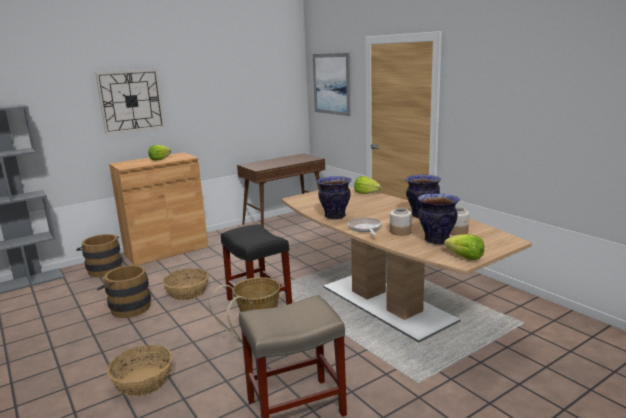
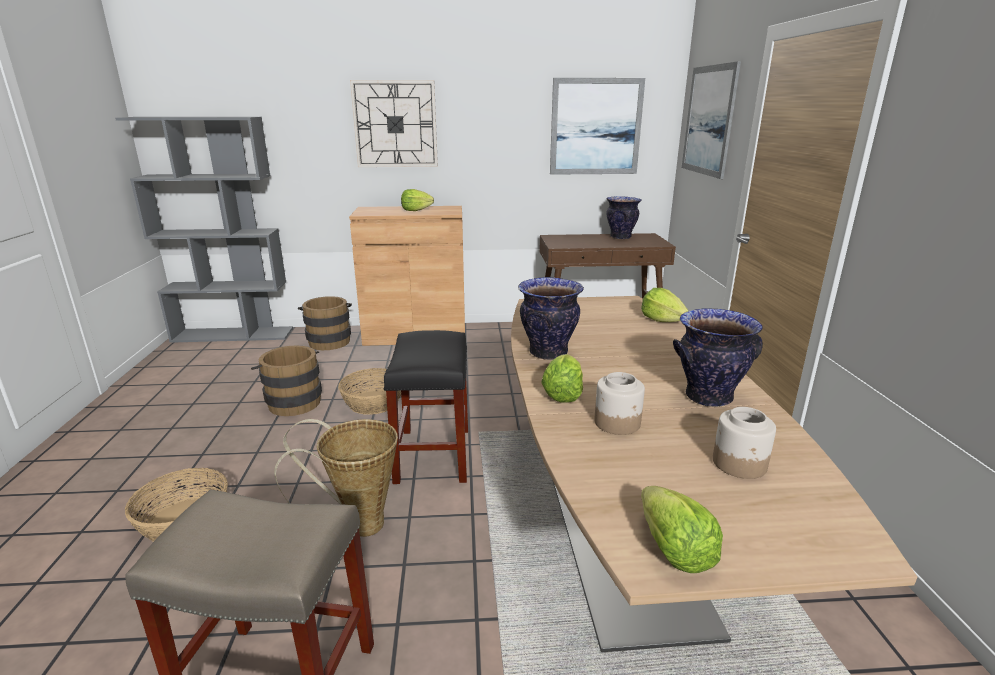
camera: 30 degrees right, 5 degrees up
frying pan [348,218,382,235] -> lettuce [541,354,583,403]
vase [417,194,460,245] -> vase moved to [606,196,642,239]
none -> picture [550,78,645,175]

